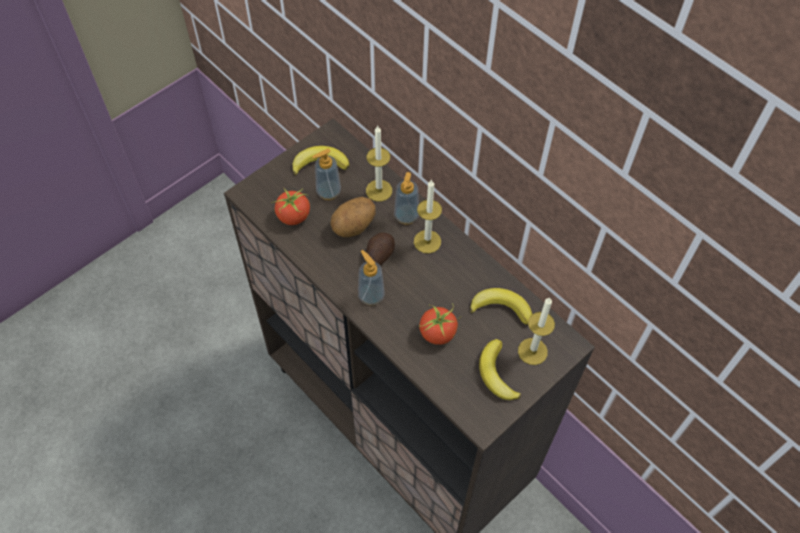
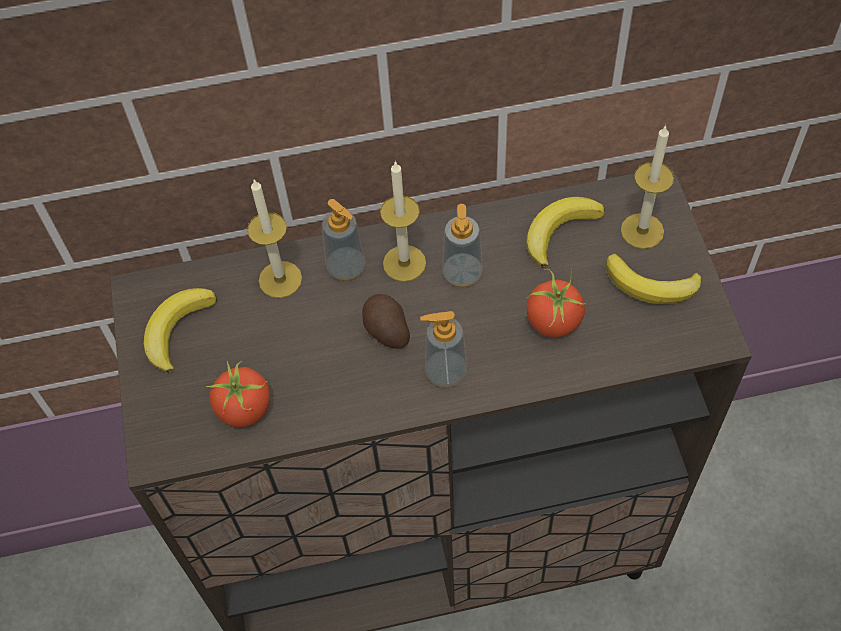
camera: 55 degrees left, 0 degrees up
soap dispenser [313,148,341,200] -> soap dispenser moved to [442,204,483,288]
potato [330,197,376,237] -> none

